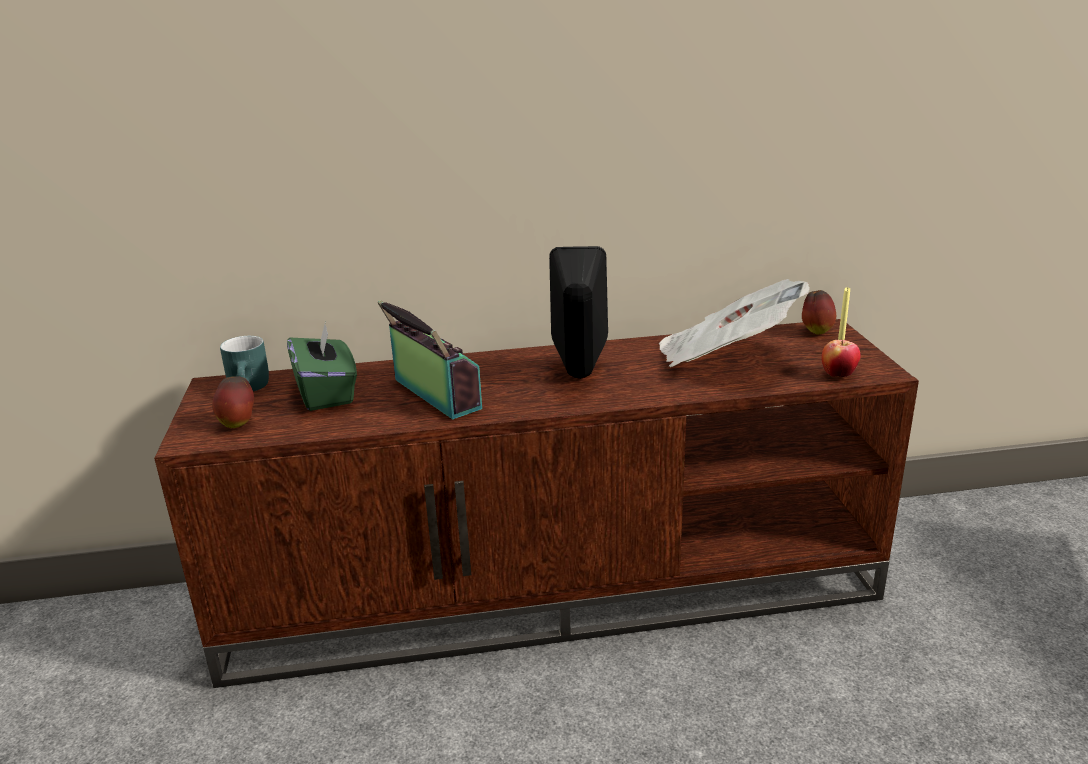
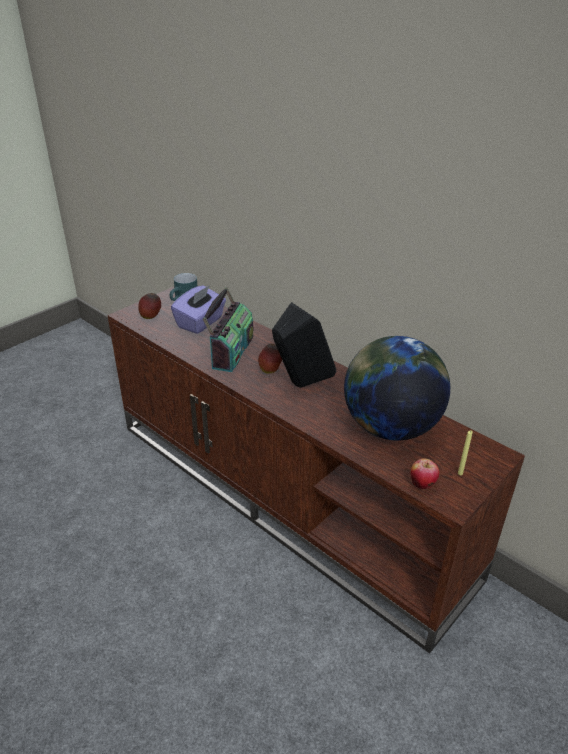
camera: 50 degrees right, 10 degrees up
green tissue box [287,320,357,411] -> purple tissue box [171,285,226,334]
newspaper [659,279,810,367] -> globe [344,336,450,441]
apple [802,290,836,335] -> apple moved to [258,343,282,373]

